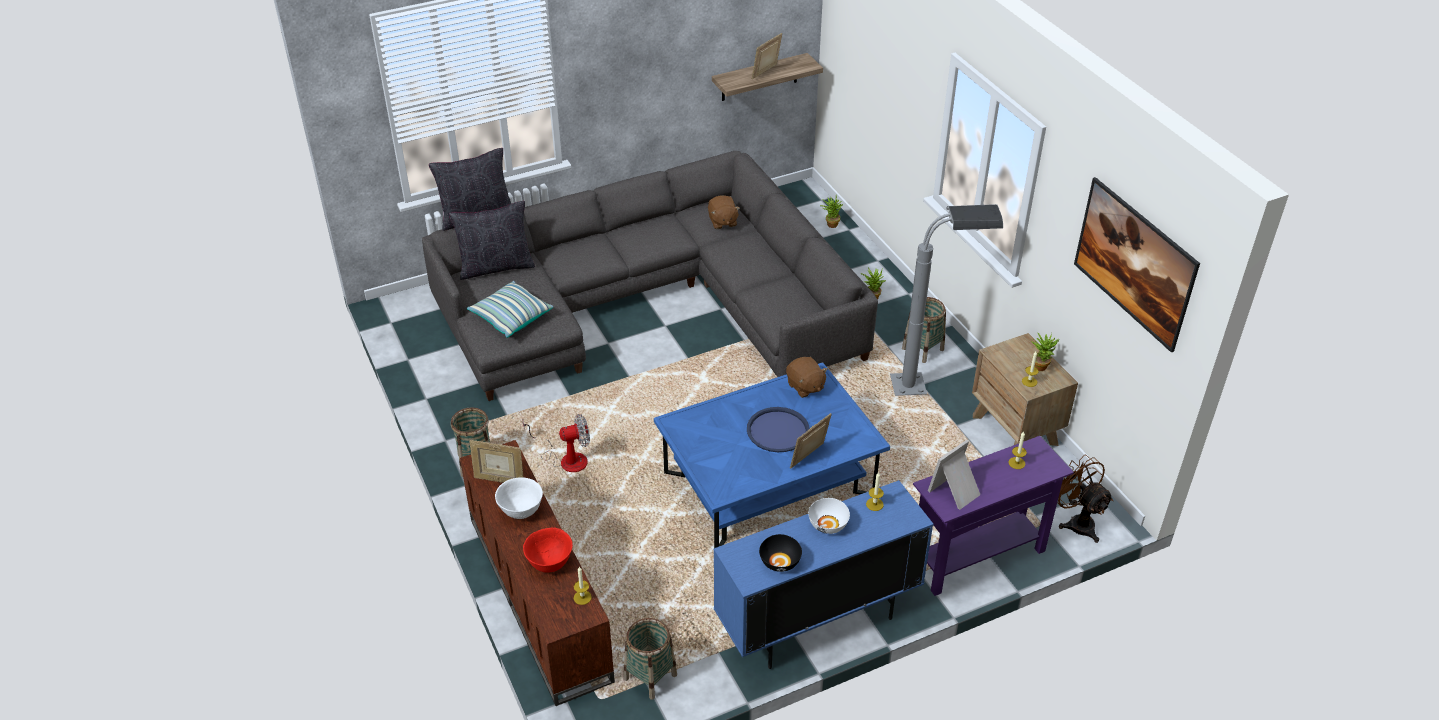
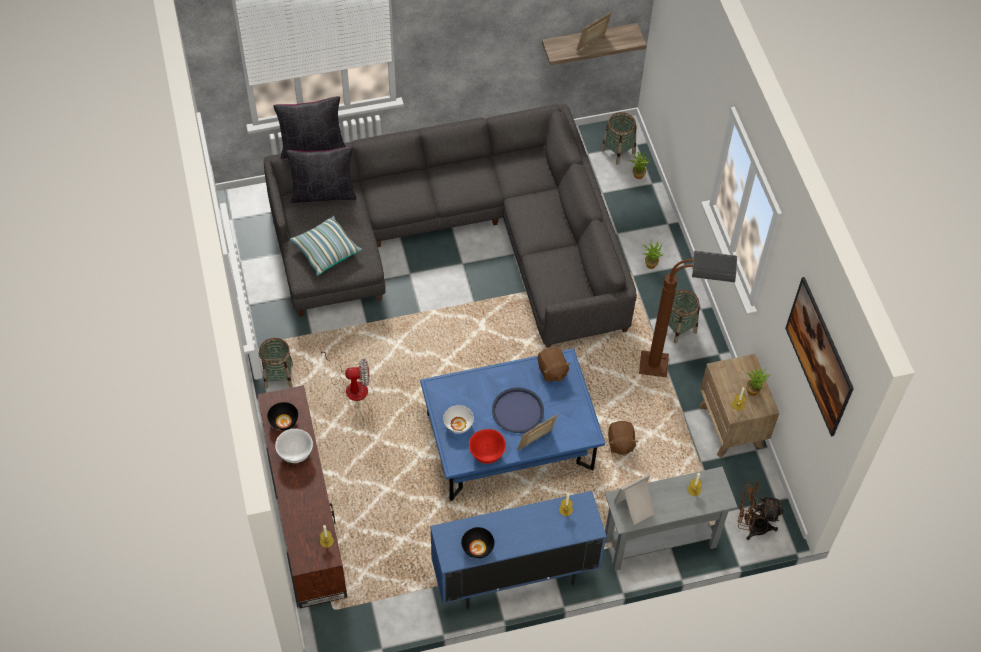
camera: 10 degrees right, 15 degrees up
picture frame [469,440,524,483] -> black bowl [267,402,298,431]
red bowl [523,528,573,573] -> red bowl moved to [469,429,506,464]
basket [623,618,677,700] -> basket moved to [601,112,636,165]
brown plush toy [708,195,740,229] -> brown plush toy moved to [608,421,638,456]
white bowl [808,498,850,534] -> white bowl moved to [443,405,474,433]
grey floor lamp [890,204,1003,396] -> brown floor lamp [639,251,737,377]
purple console table [913,436,1074,596] -> grey console table [605,466,738,571]
brown fan [1057,455,1113,543] -> brown fan turned 60 degrees counterclockwise [738,481,783,540]

